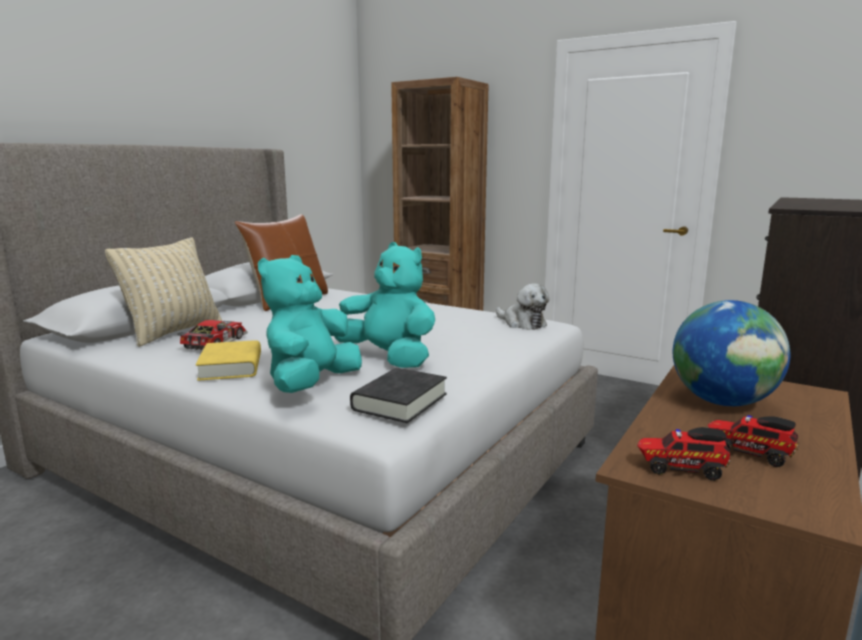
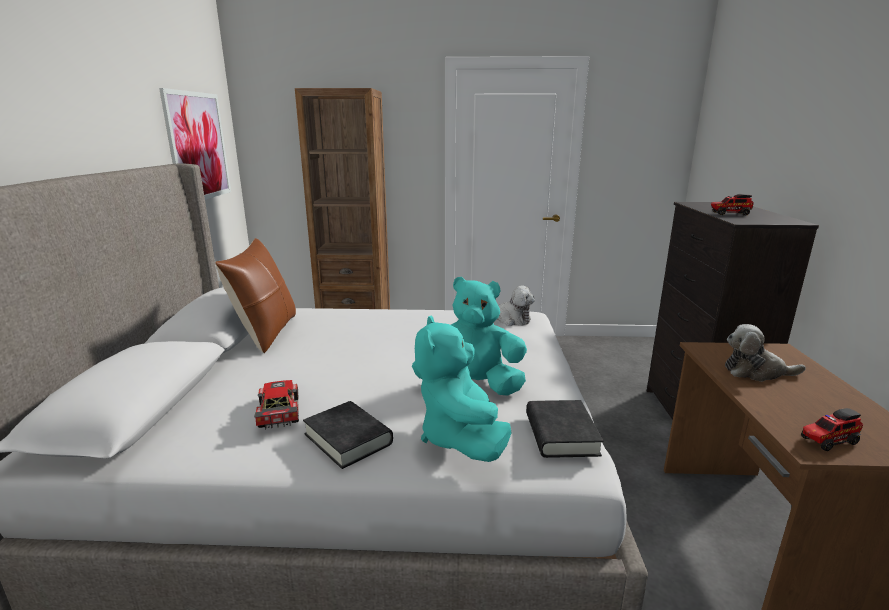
camera: 30 degrees left, 5 degrees up
beige pillow [105,238,222,347] -> none
yellow book [196,340,261,381] -> black book [303,401,393,469]
globe [673,300,790,406] -> plush toy [725,324,806,382]
toy truck [708,415,799,467] -> toy truck moved to [711,194,754,216]
none -> picture [159,88,231,200]

